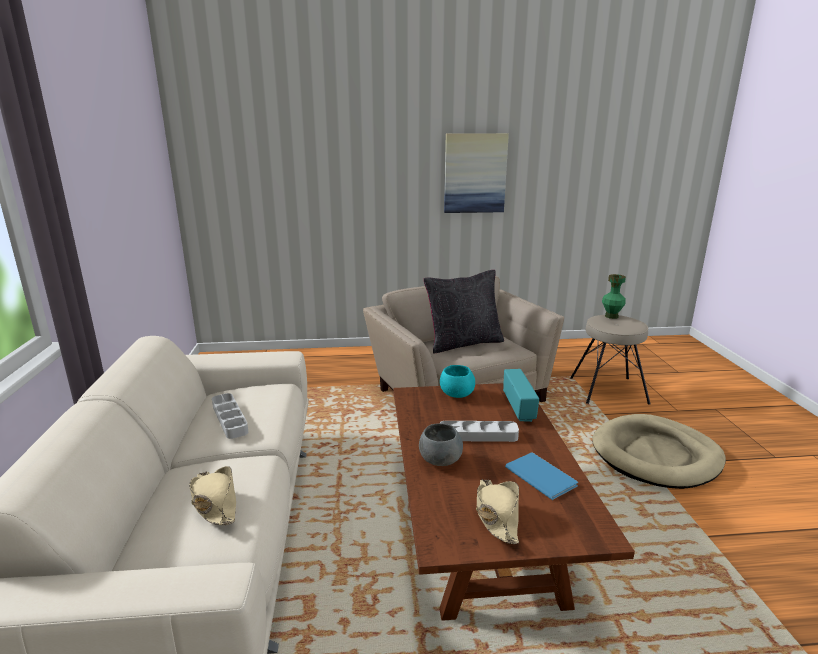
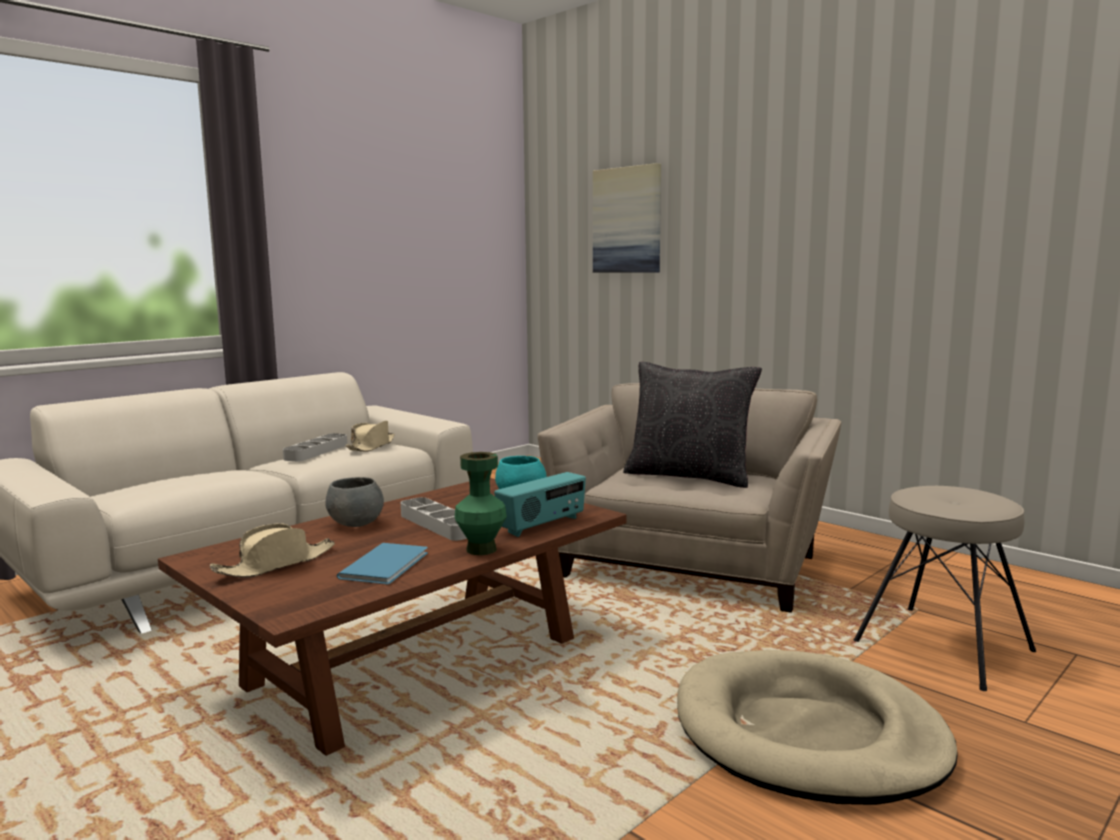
camera: 50 degrees right, 10 degrees down
beige hat [189,466,236,525] -> beige hat moved to [345,421,395,452]
picture [444,133,509,213] -> picture moved to [593,163,661,273]
green vase [602,274,626,319] -> green vase moved to [455,452,507,555]

